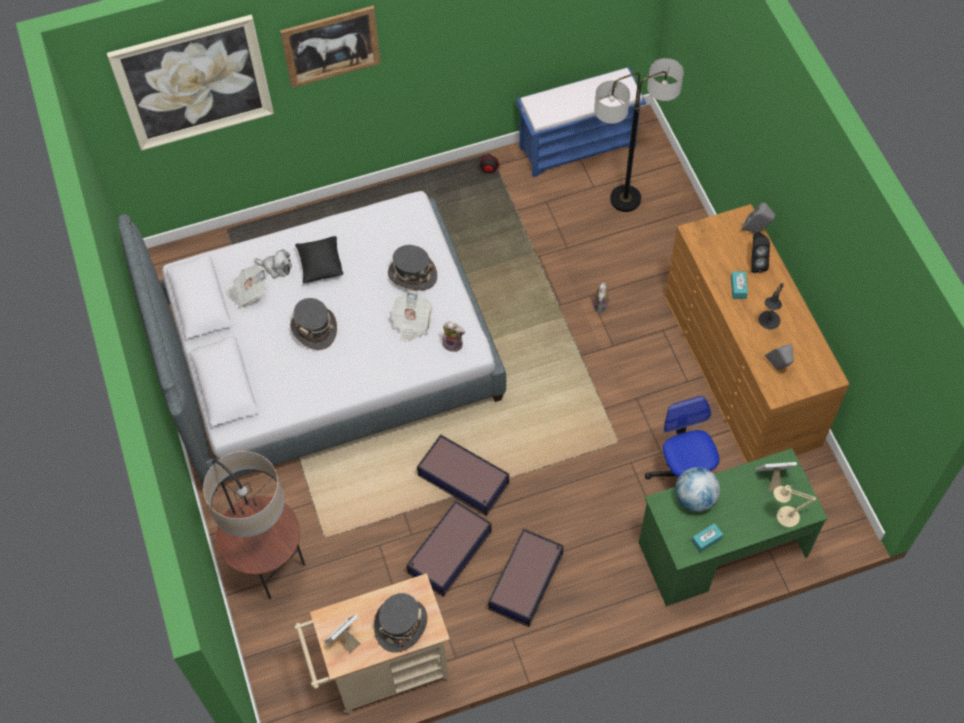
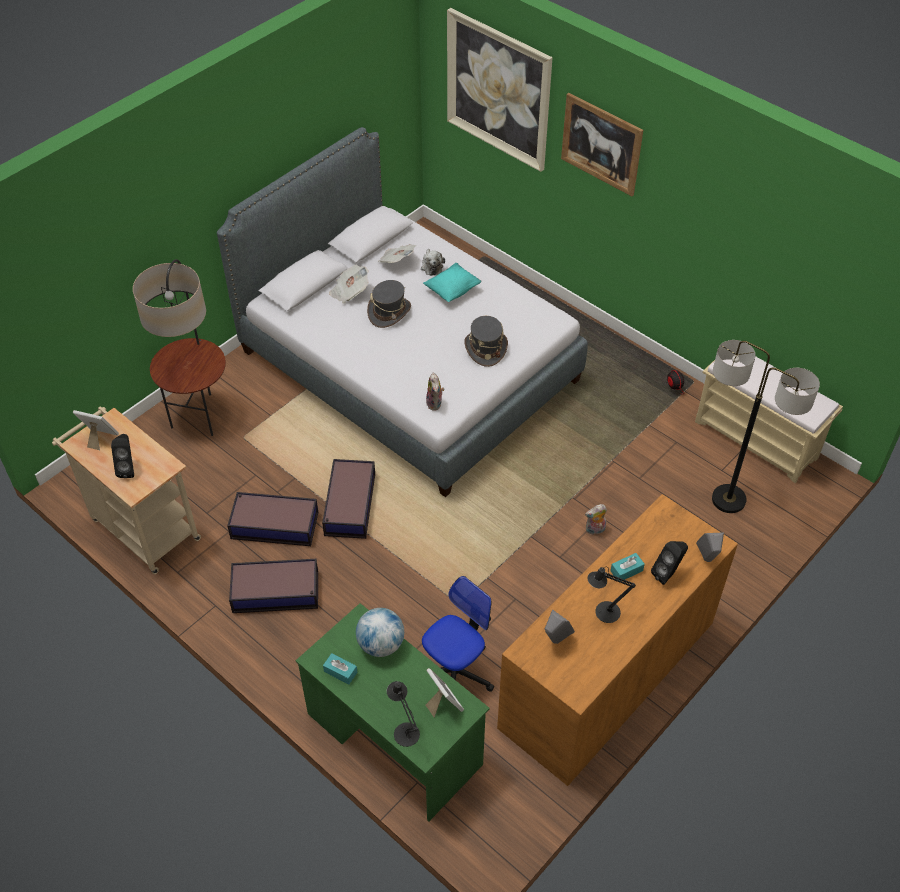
camera: 60 degrees right, 10 degrees down
black pillow [295,236,343,284] -> turquoise pillow [423,263,482,302]
grey hat [374,593,428,653] -> black speaker [111,434,134,478]
newspaper [390,291,432,342] -> newspaper moved to [329,265,369,304]
blue bench [516,67,646,177] -> beige bench [695,356,843,483]
beige table lamp [774,485,816,527] -> black table lamp [387,681,420,747]

